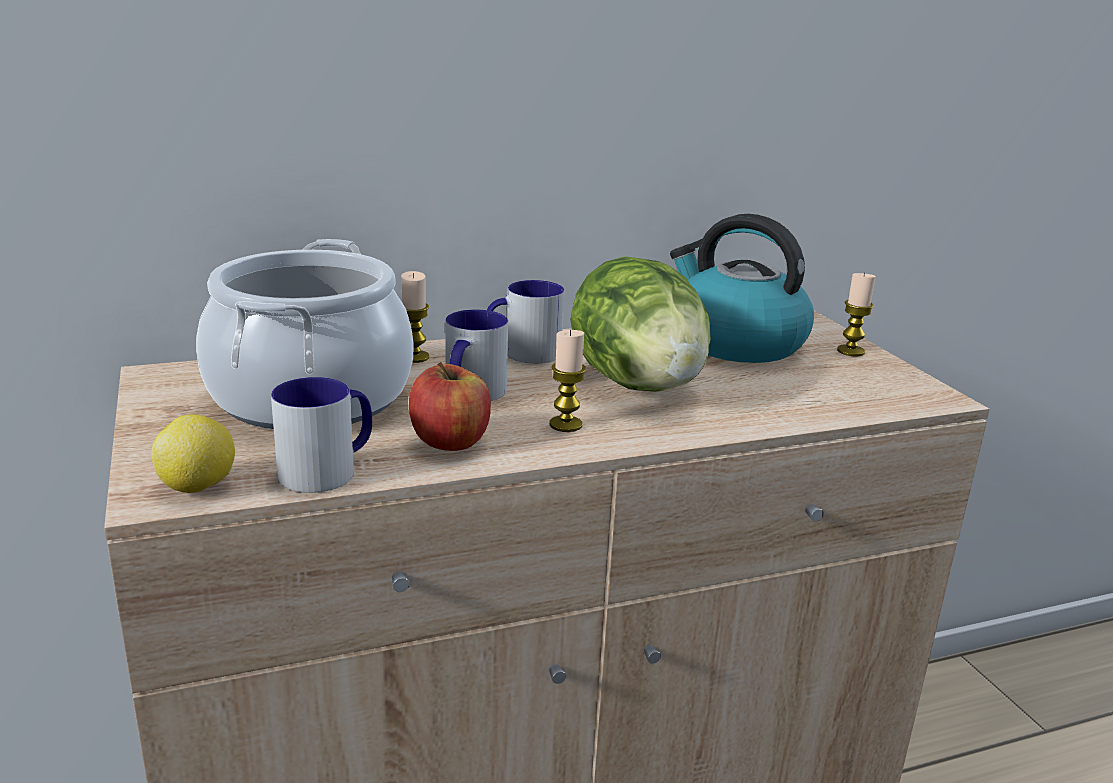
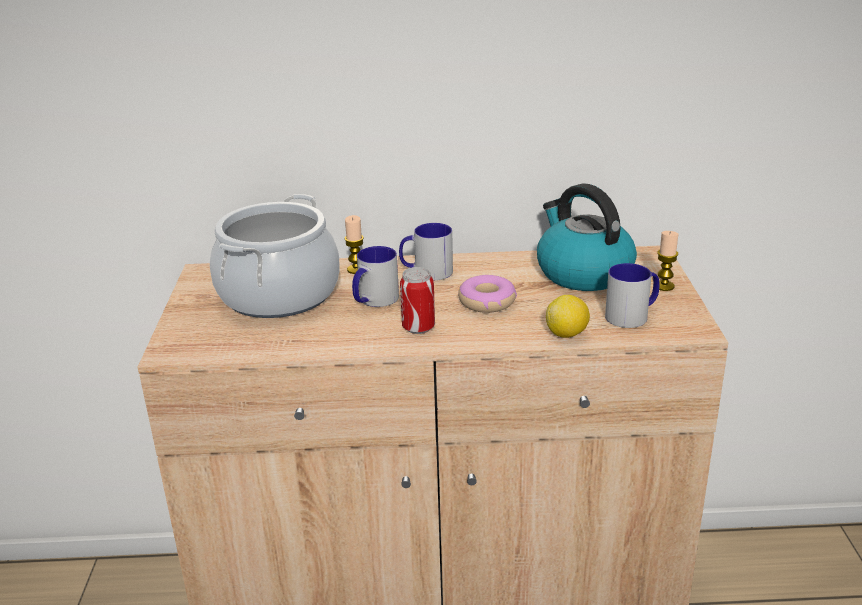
camera: 20 degrees right, 5 degrees up
lemon [151,415,235,493] -> lemon moved to [546,295,590,338]
mug [271,377,372,493] -> mug moved to [605,263,660,328]
apple [409,362,491,451] -> none
candle [550,330,586,432] -> can [400,267,435,334]
lettuce [570,256,711,392] -> donut [458,275,517,313]

